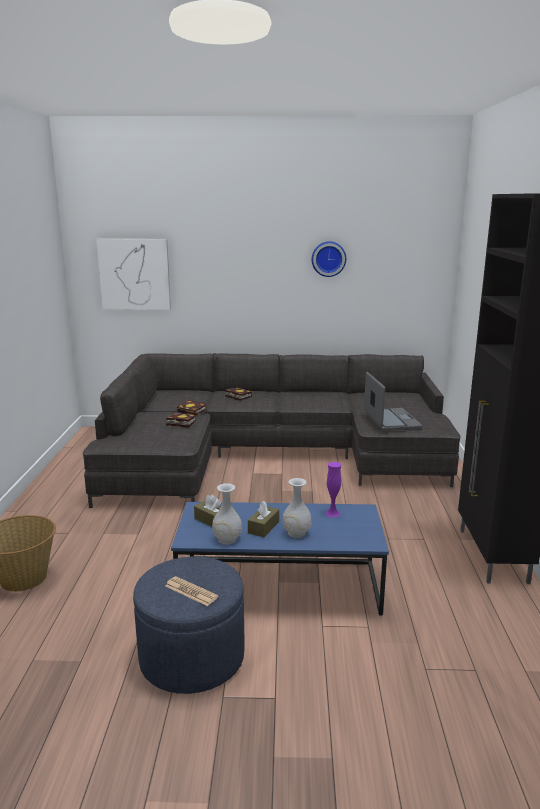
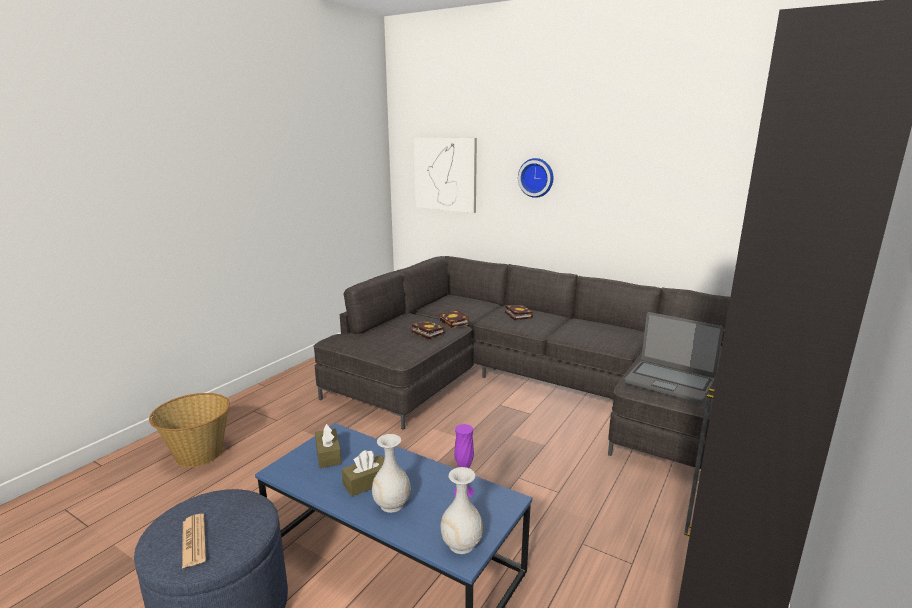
camera: 30 degrees right, 0 degrees up
white vase [212,483,242,544] -> white vase moved to [441,467,483,554]
wall clock [312,241,346,277] -> wall clock moved to [518,158,553,198]
laptop [364,372,423,431] -> laptop turned 105 degrees clockwise [624,312,724,403]

